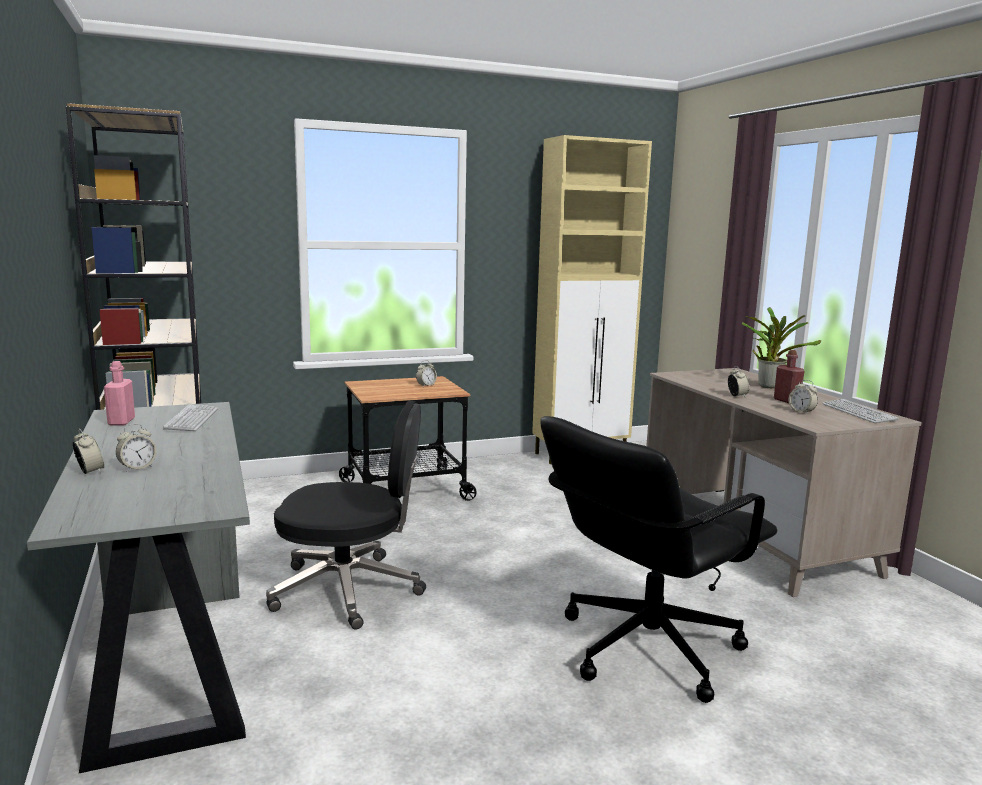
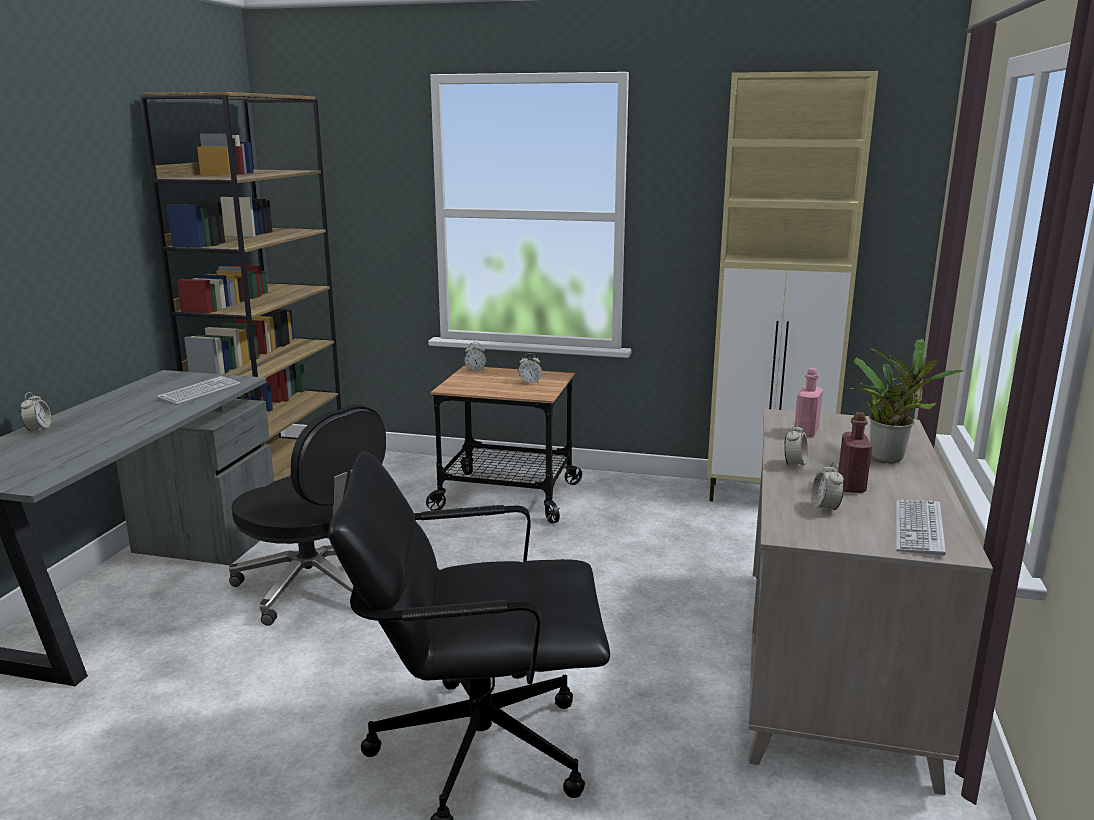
camera: 35 degrees right, 5 degrees up
pink bottle [104,361,135,426] -> pink bottle moved to [794,368,823,437]
alarm clock [116,424,156,472] -> alarm clock moved to [464,342,486,371]

